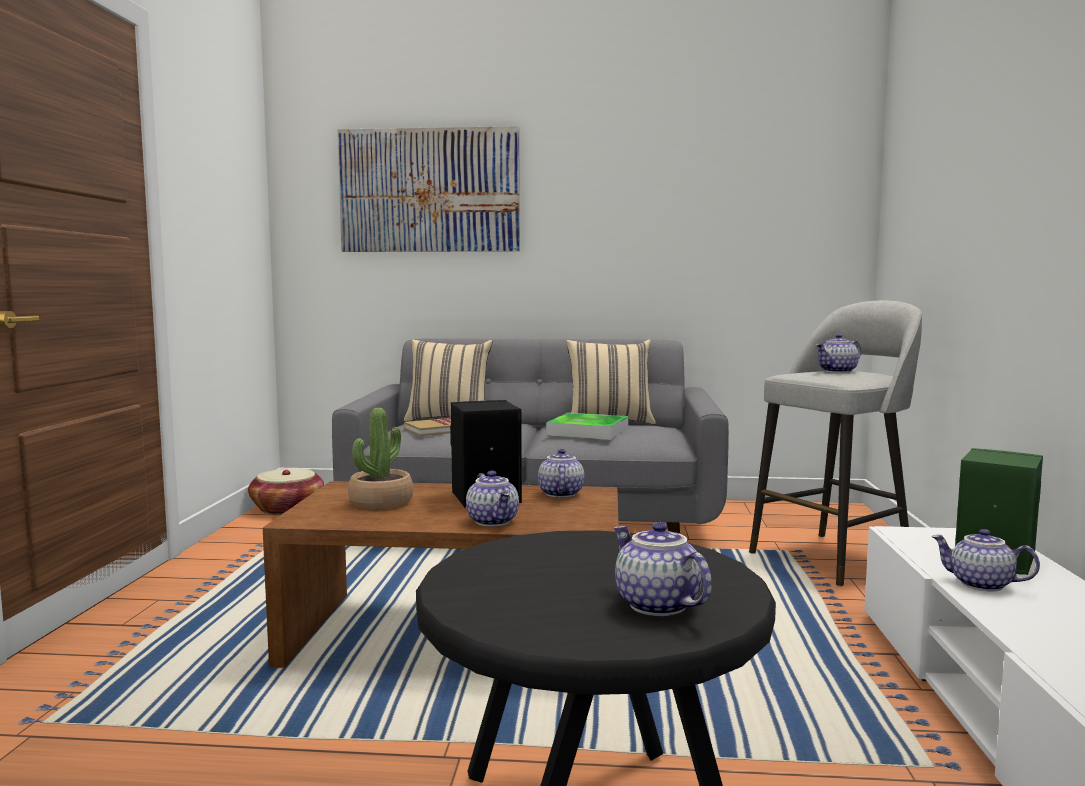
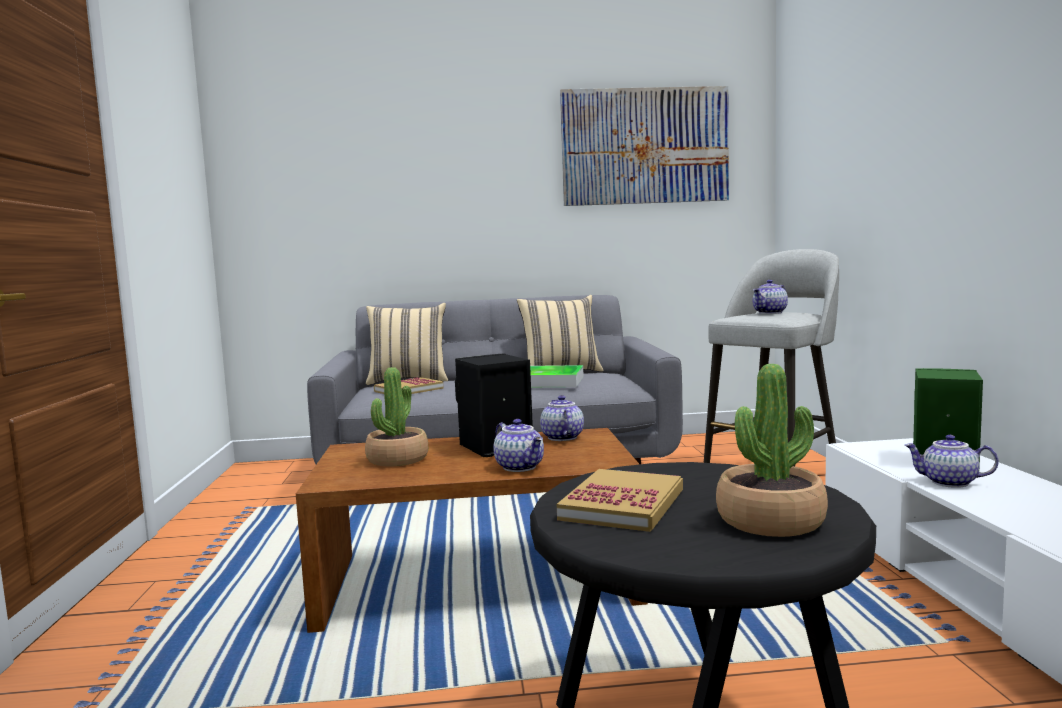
camera: 10 degrees left, 0 degrees up
basket [248,468,324,515] -> none
picture [338,126,520,252] -> picture moved to [560,86,729,206]
teapot [614,522,712,616] -> potted plant [716,364,828,537]
none -> book [557,469,683,532]

